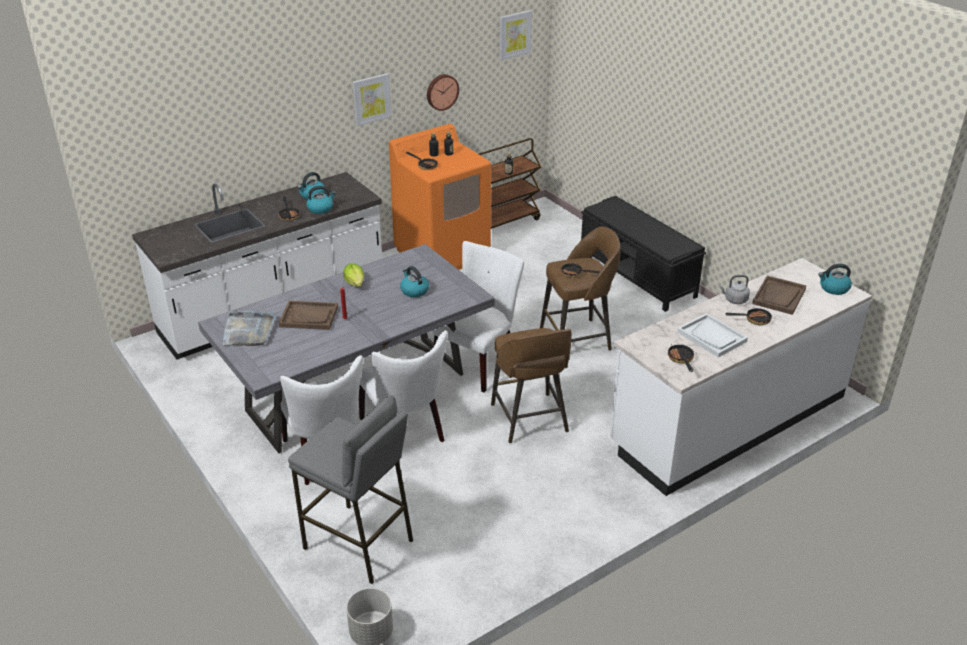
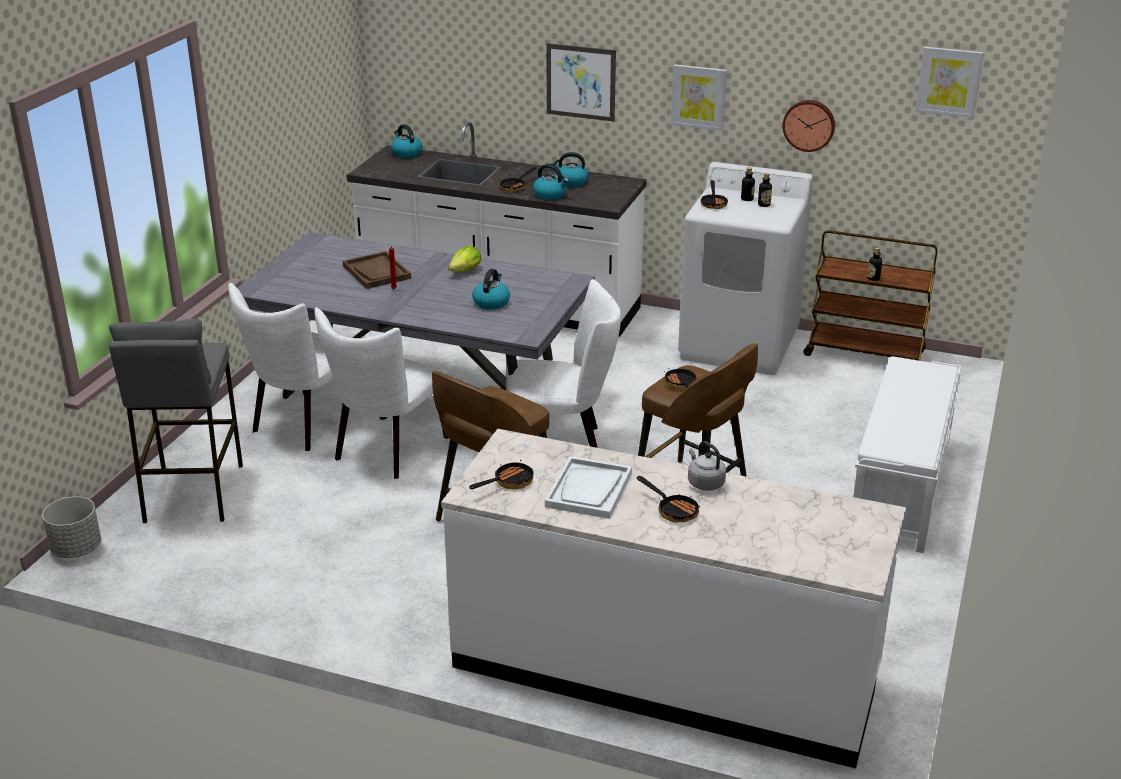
camera: 55 degrees right, 5 degrees down
grey tray [222,310,276,346] -> none
orange washing machine [389,124,491,270] -> white washing machine [678,162,813,375]
black bench [581,196,706,312] -> white bench [853,356,962,553]
brown tray [752,276,807,315] -> none
kettle [818,264,852,295] -> kettle moved to [391,124,422,158]
none -> picture [546,43,616,122]

